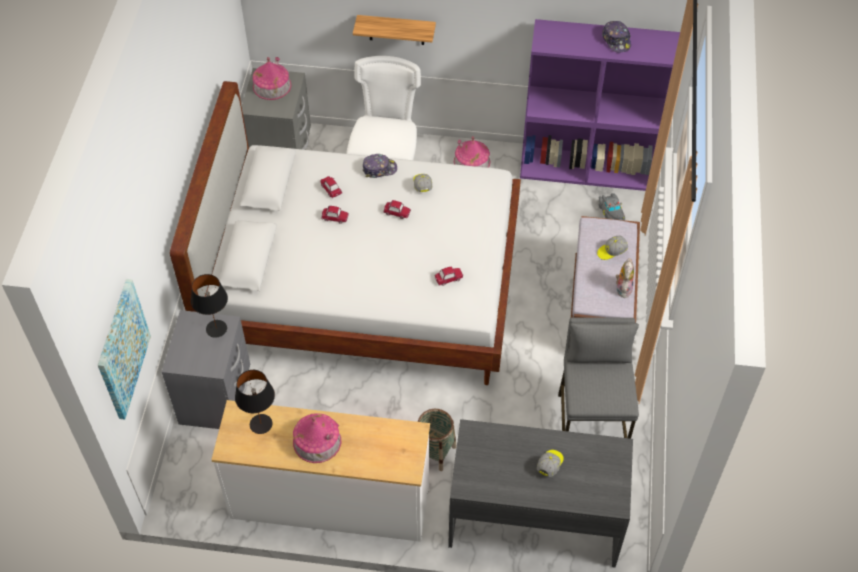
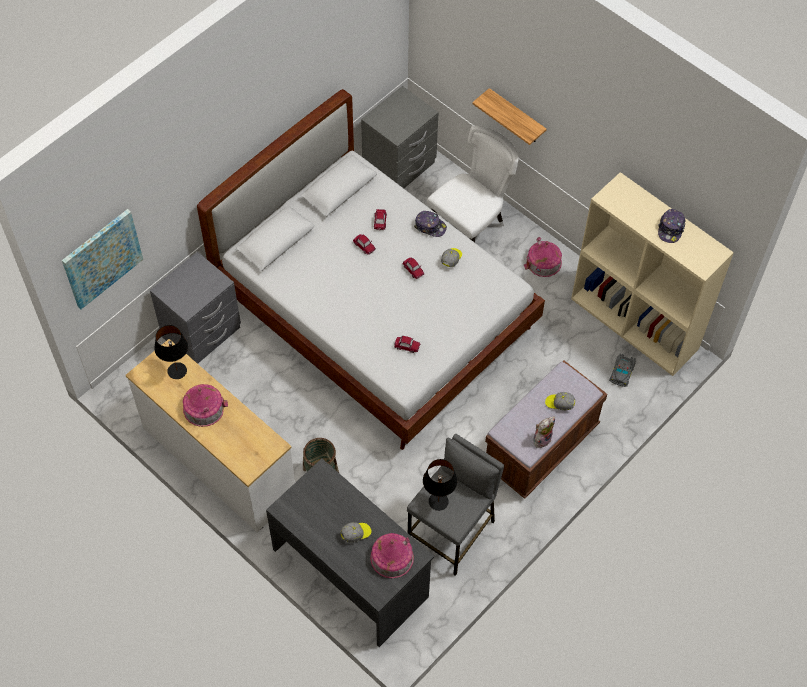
camera: 35 degrees right, 5 degrees up
black table lamp [191,274,228,338] -> black table lamp moved to [423,459,457,511]
toy house [252,57,292,100] -> toy house moved to [370,533,414,578]
purple bookcase [520,19,680,191] -> beige bookcase [571,172,734,376]

